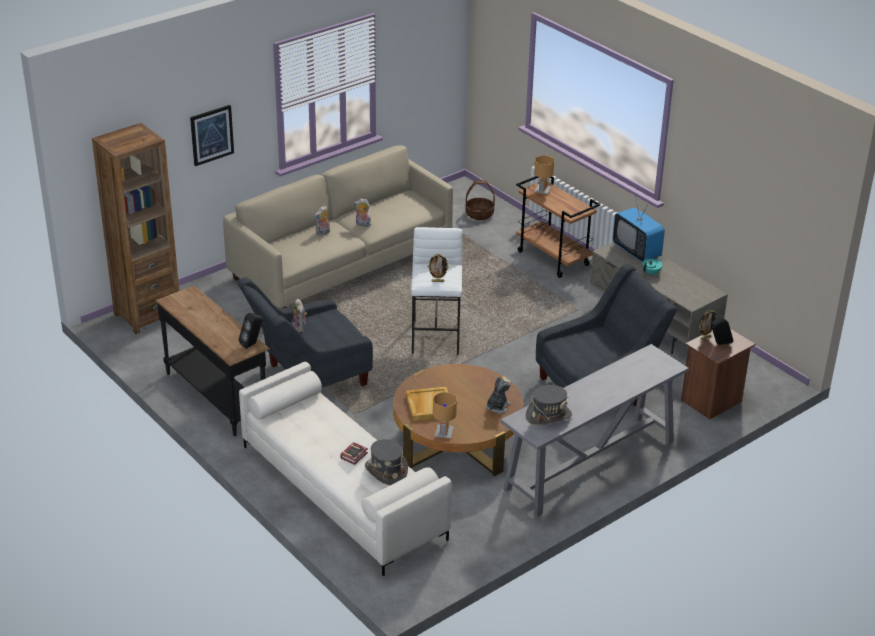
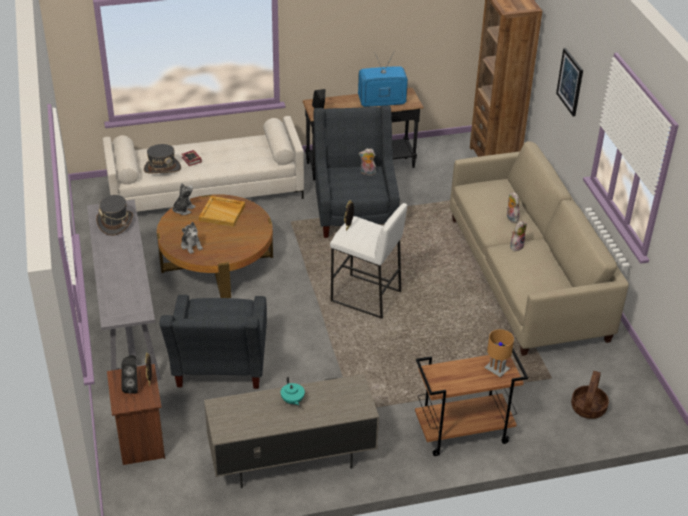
camera: 115 degrees right, 5 degrees up
brown table lamp [433,392,457,439] -> plush toy [172,183,196,215]
television [613,194,665,262] -> television moved to [358,51,408,107]

